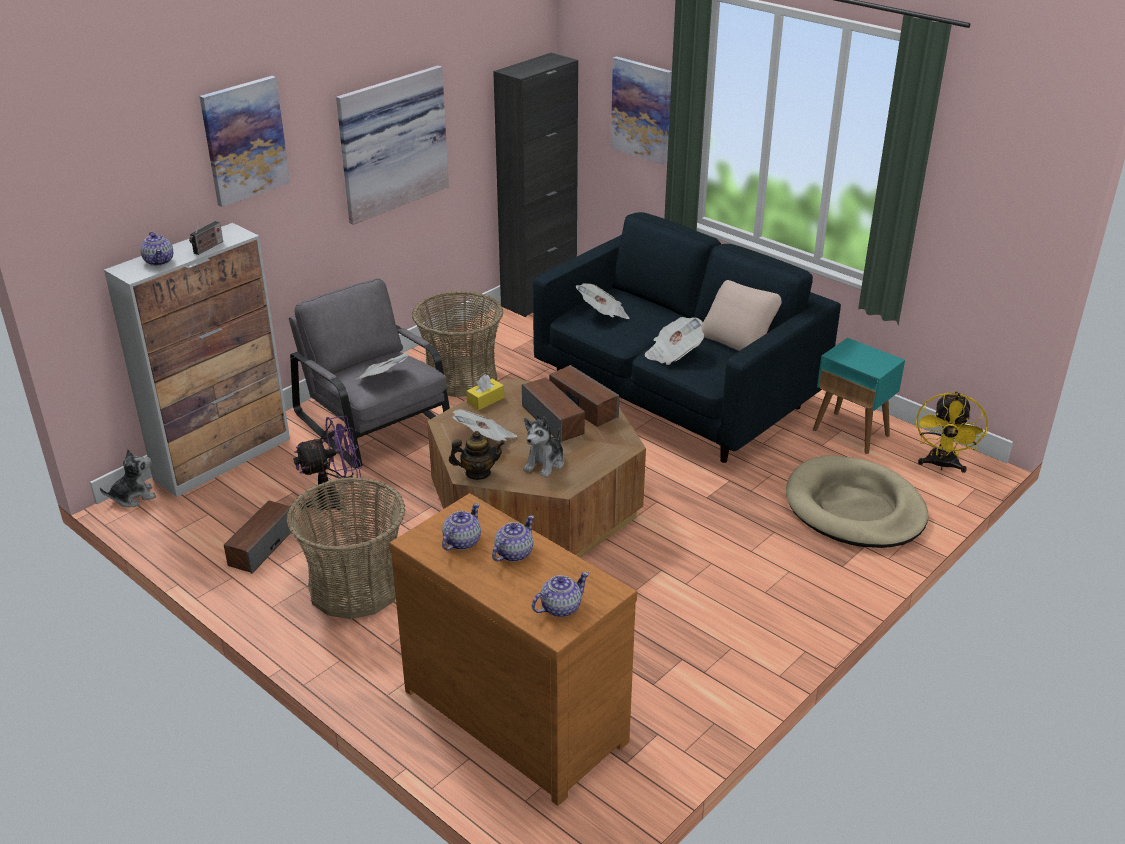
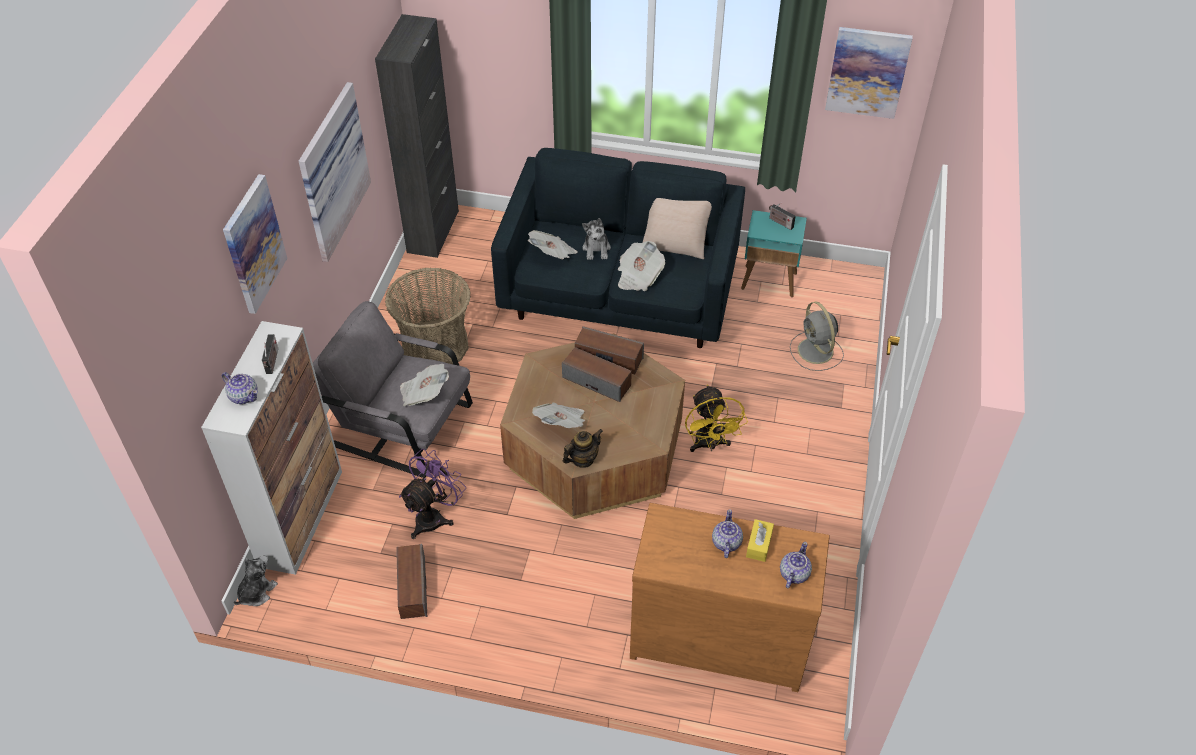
camera: 30 degrees left, 15 degrees up
basket [286,477,406,619] -> none
teapot [442,503,481,551] -> none
yellow tissue box [466,375,504,410] -> yellow tissue box moved to [746,519,774,562]
plush toy [523,417,564,477] -> plush toy moved to [582,218,611,260]
picture [611,56,672,165] -> picture moved to [825,27,913,119]
beige dog bed [786,455,928,548] -> grey fan [790,301,844,371]
yellow fan [916,391,988,473] -> yellow fan moved to [685,385,748,452]
none -> radio [769,203,796,230]

